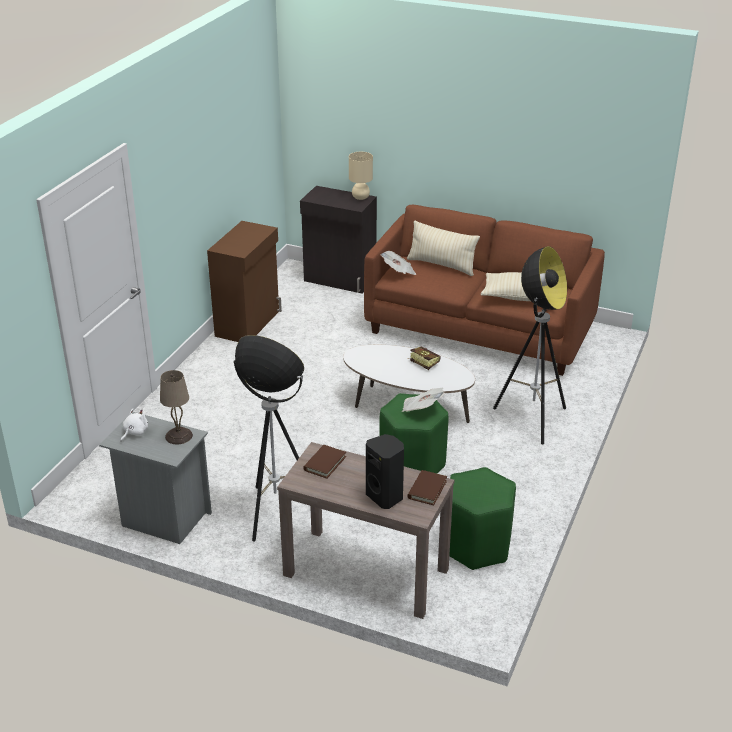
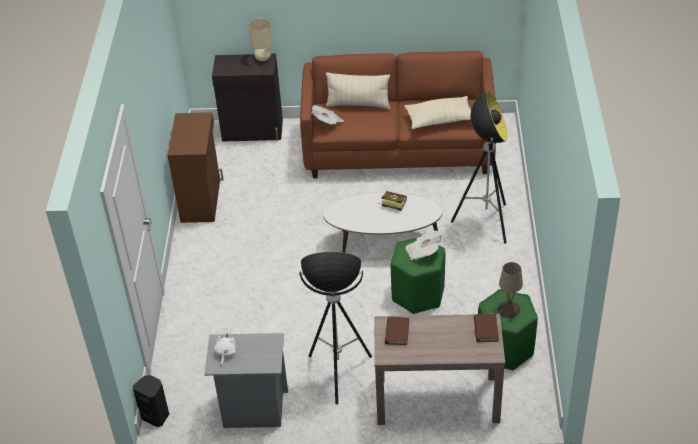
camera: 20 degrees left, 10 degrees up
beige table lamp [160,370,193,444] -> beige table lamp moved to [498,262,523,318]
black speaker [366,434,404,509] -> black speaker moved to [133,375,169,427]

